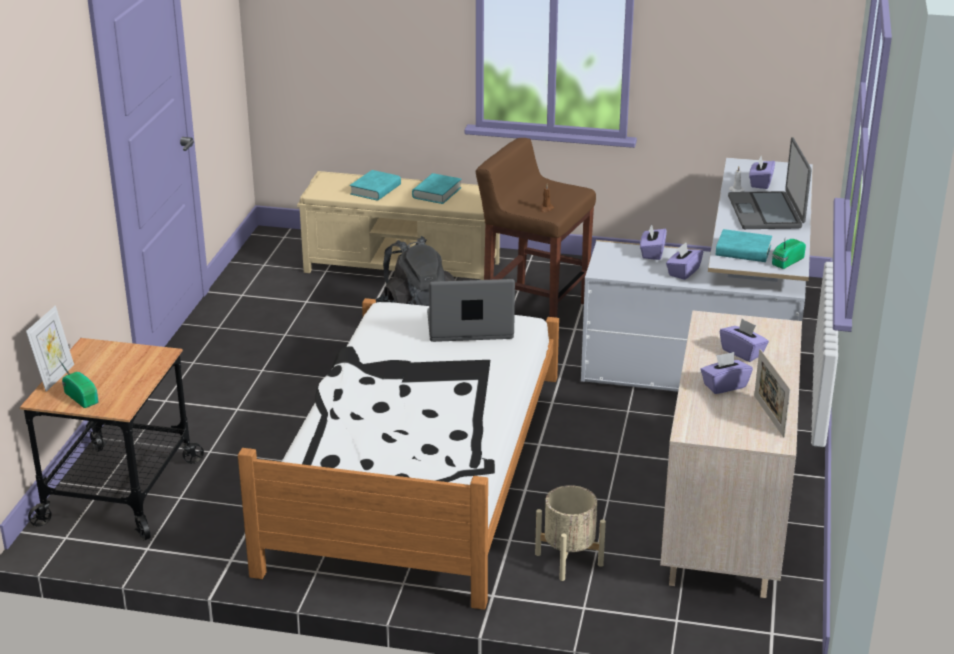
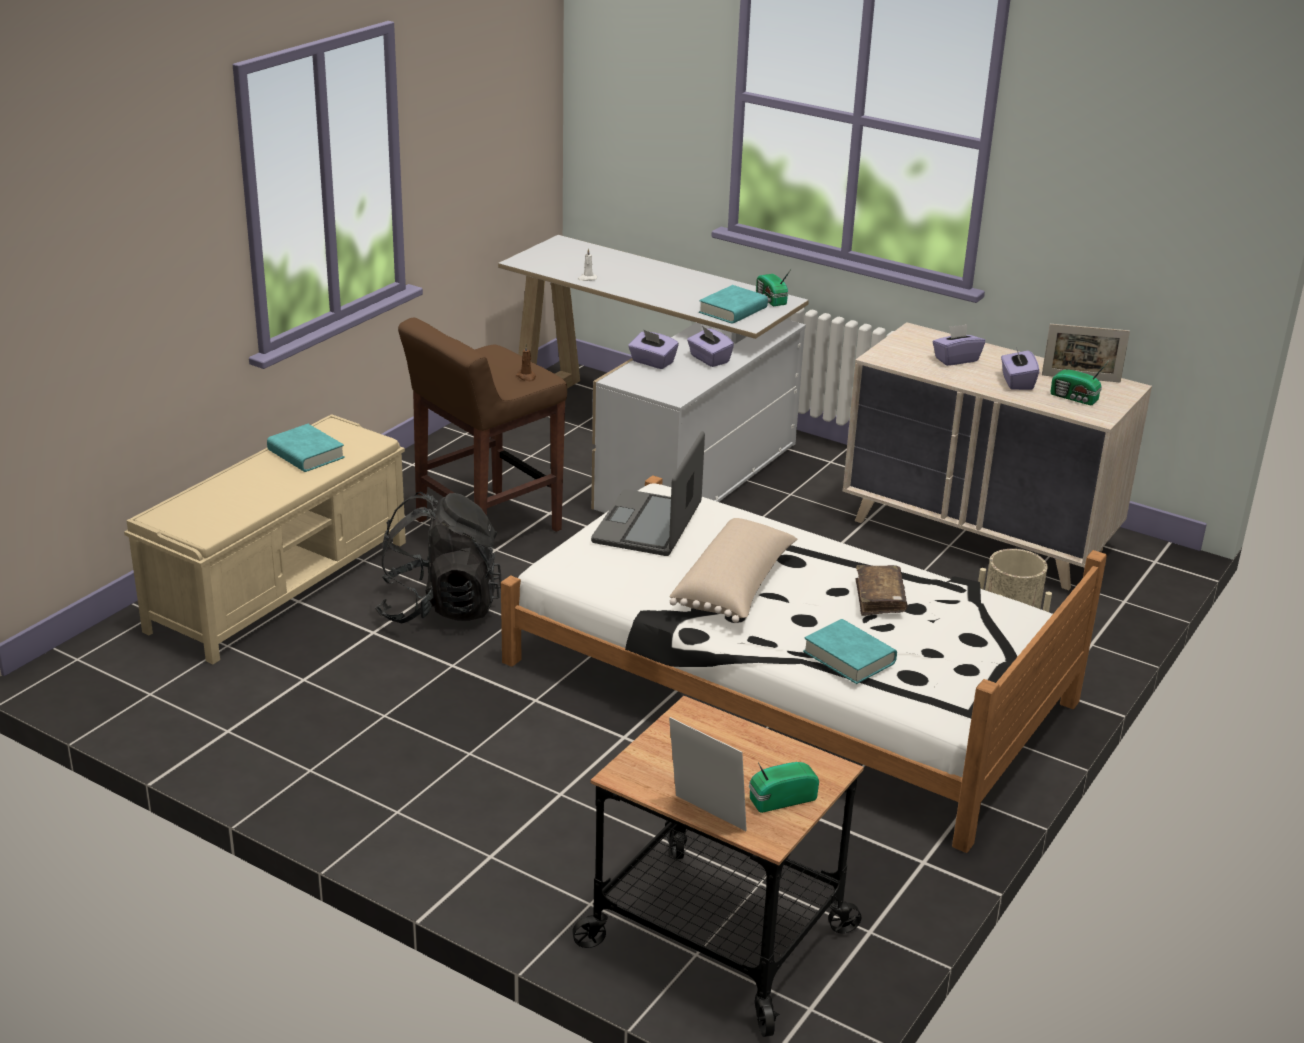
camera: 70 degrees left, 0 degrees up
turquoise book [350,170,401,201] -> turquoise book moved to [803,619,897,684]
laptop [728,137,812,229] -> none
purple tissue box [749,156,775,189] -> none
none -> beige pillow [669,518,797,623]
none -> brown book [856,565,907,616]
none -> radio [1051,361,1109,405]

